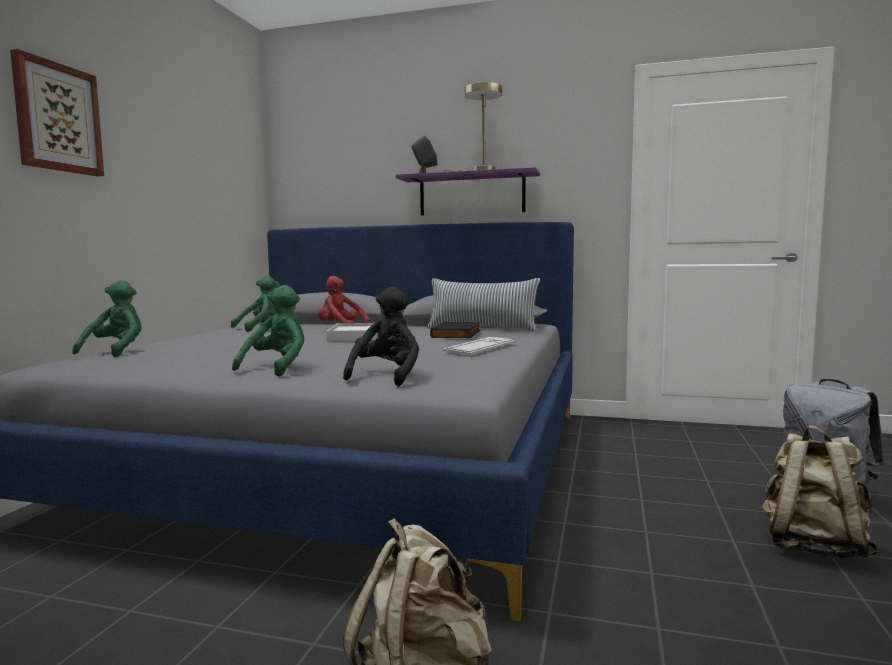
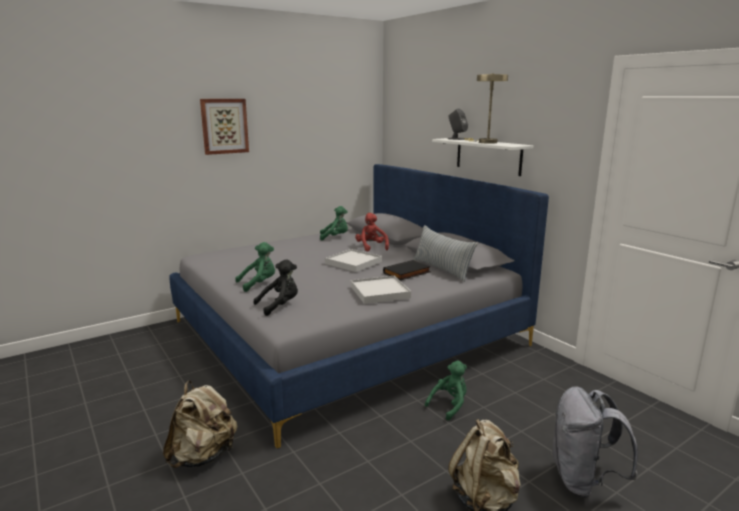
camera: 40 degrees right, 10 degrees up
green plush toy [72,280,142,357] -> green plush toy moved to [425,361,467,420]
purple shelf [396,167,540,215] -> white shelf [432,138,533,176]
keyboard [443,337,515,355] -> white tray [351,276,411,304]

